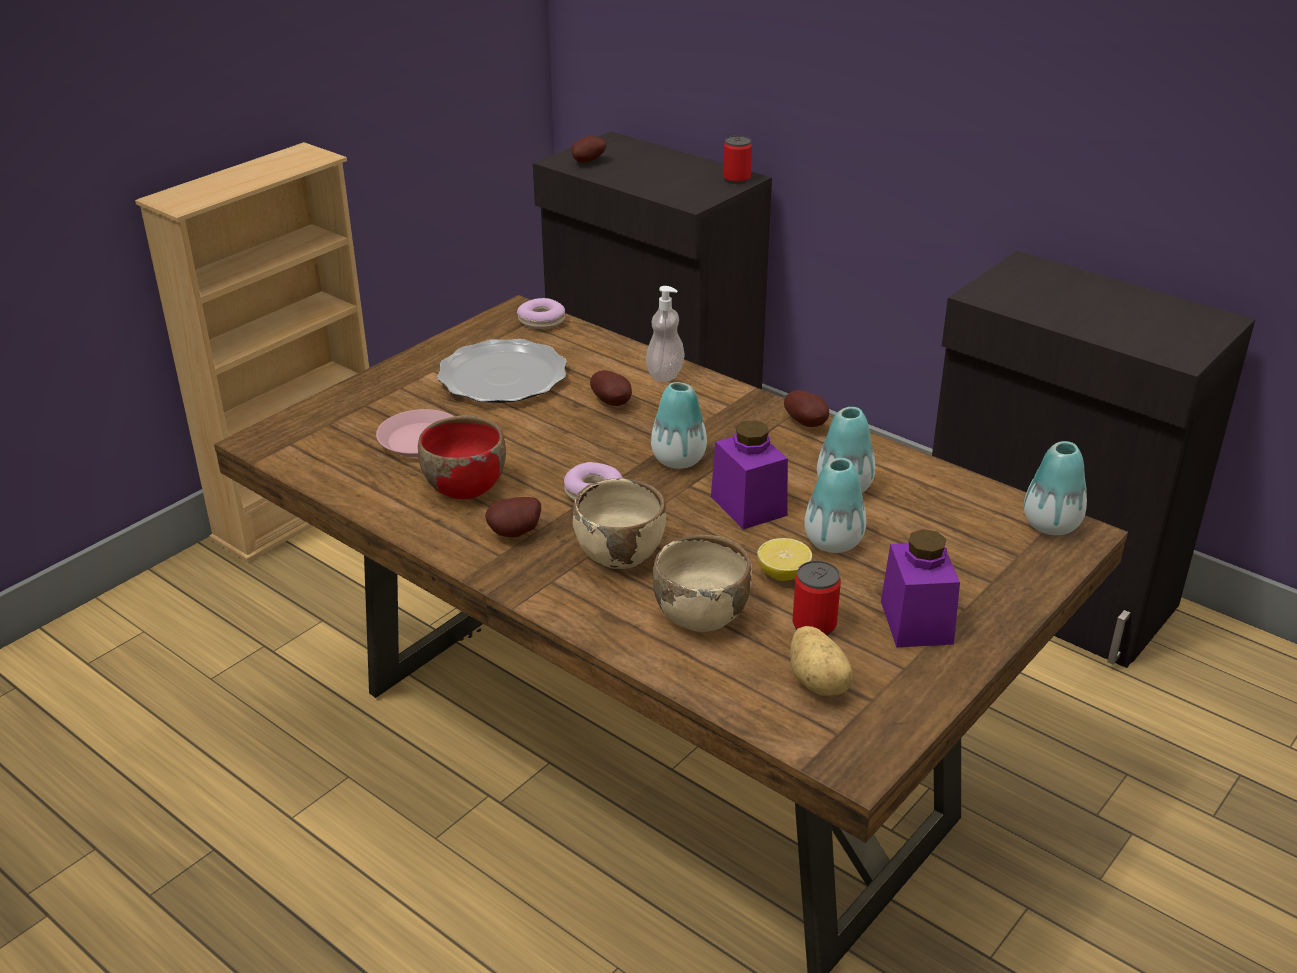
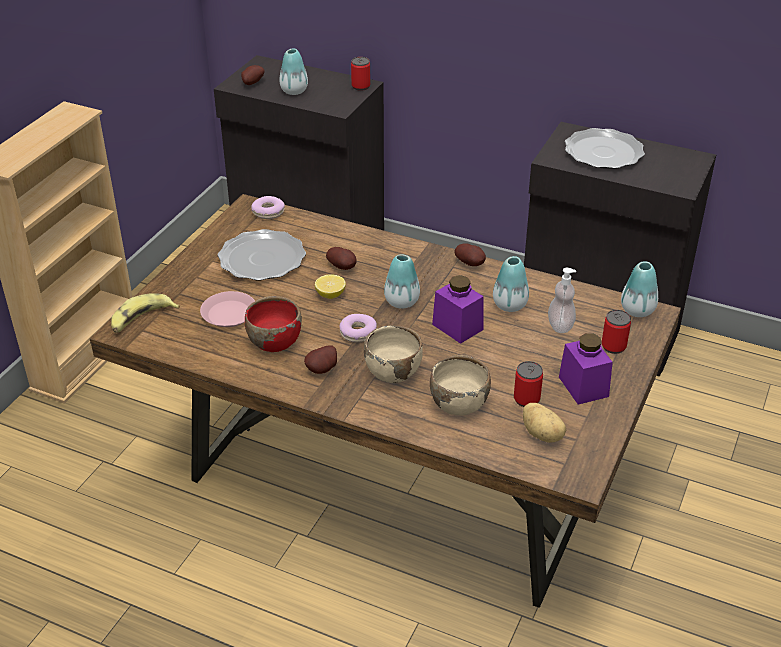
camera: 15 degrees left, 5 degrees up
soap dispenser [646,286,685,382] -> soap dispenser moved to [548,268,576,333]
lemon [757,538,812,581] -> lemon moved to [315,274,346,299]
vase [804,458,866,553] -> vase moved to [279,48,308,95]
none -> banana [111,293,180,333]
none -> plate [565,128,645,169]
none -> can [601,310,631,354]

